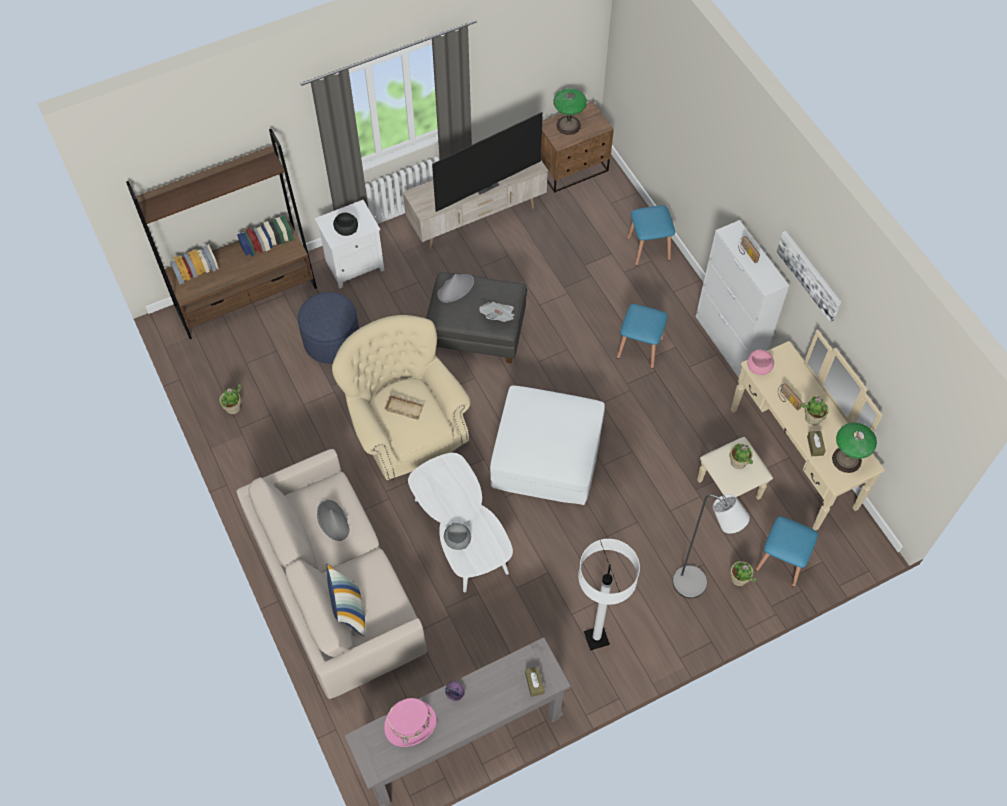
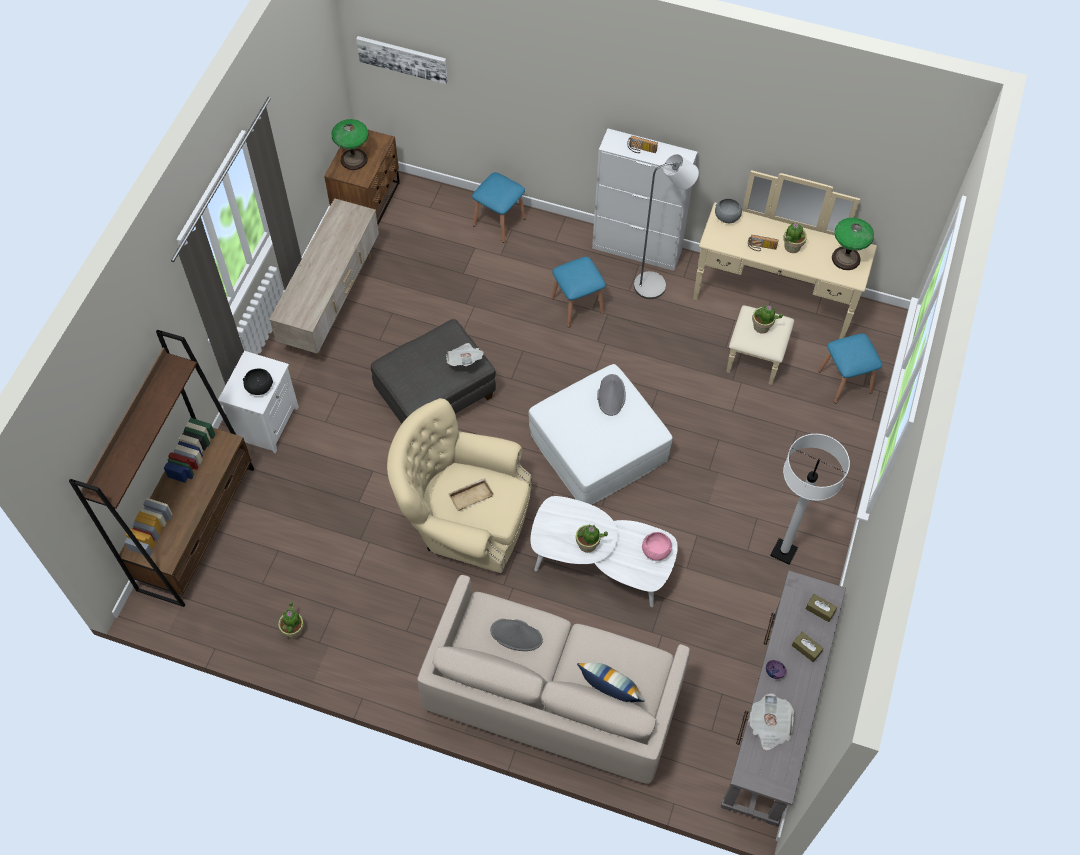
camera: 45 degrees left, 0 degrees up
blue ottoman [298,292,359,364] -> none
pink hat [384,698,437,747] -> newspaper [748,693,794,750]
television [432,112,543,212] -> none
grey hat [438,274,474,303] -> grey hat moved to [597,374,626,416]
grey bowl [444,523,471,550] -> grey bowl moved to [715,198,742,223]
grey floor lamp [673,494,750,598] -> grey floor lamp moved to [634,154,699,299]
potted plant [730,561,756,586] -> potted plant moved to [576,525,608,553]
pink bowl [747,350,774,375] -> pink bowl moved to [642,532,672,561]
picture [777,231,841,322] -> picture moved to [356,36,448,84]
brown tissue box [807,431,825,456] -> brown tissue box moved to [792,632,824,662]

